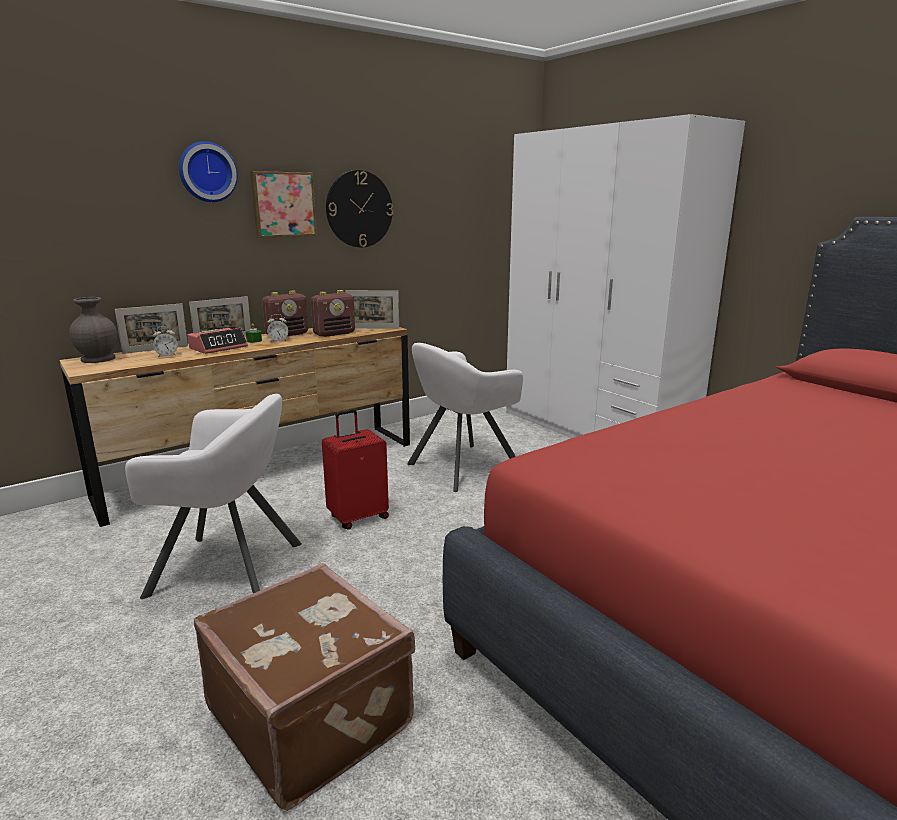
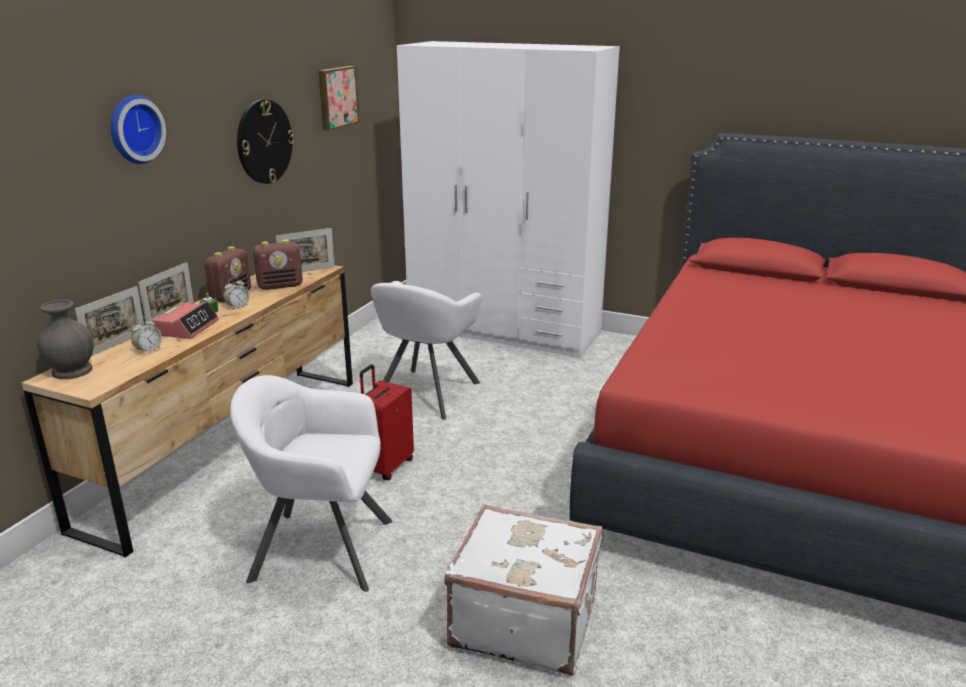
camera: 30 degrees left, 5 degrees up
white armchair [125,394,302,599] -> white armchair turned 150 degrees counterclockwise [230,375,392,592]
brown suitcase [194,563,415,811] -> white suitcase [444,504,603,676]
picture [250,171,317,238] -> picture moved to [318,66,359,131]
radio [311,290,355,337] -> radio turned 45 degrees clockwise [253,240,303,290]

